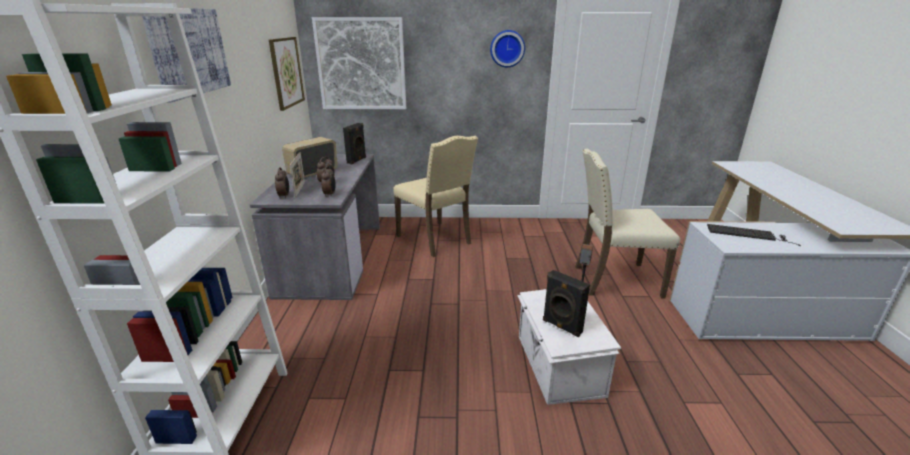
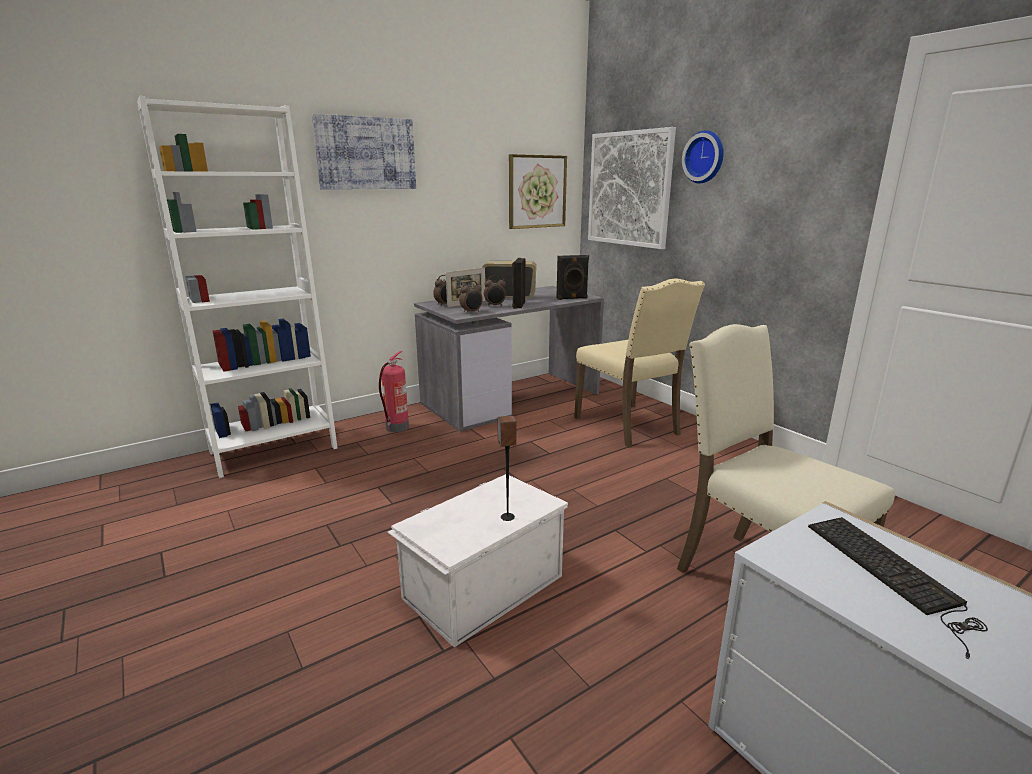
camera: 55 degrees right, 5 degrees down
beige chair [393,136,478,257] -> beige chair turned 45 degrees counterclockwise [574,278,705,448]
wall clock [490,30,525,67] -> wall clock moved to [682,130,724,184]
black speaker [543,270,590,338] -> black speaker moved to [512,258,526,309]
none -> fire extinguisher [379,351,409,432]

